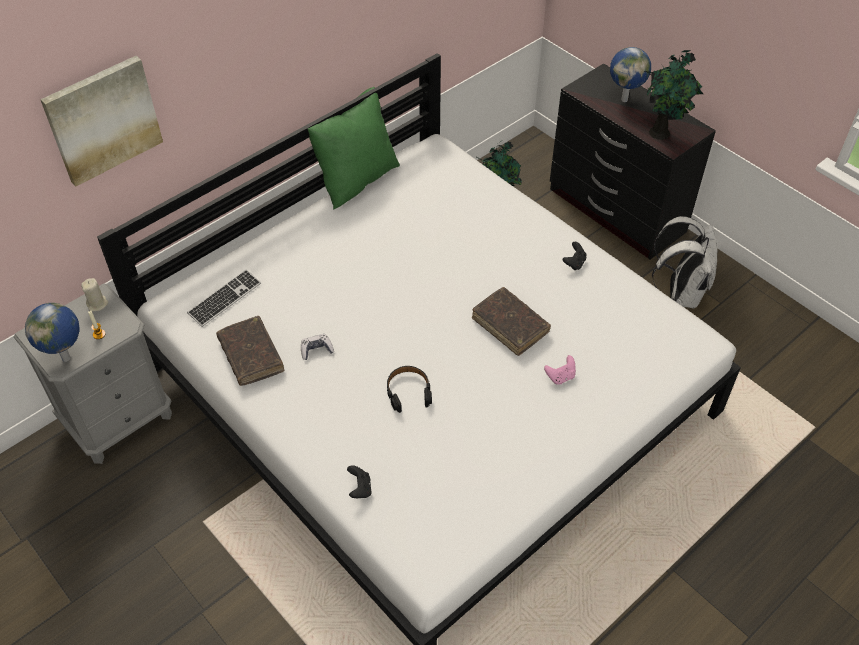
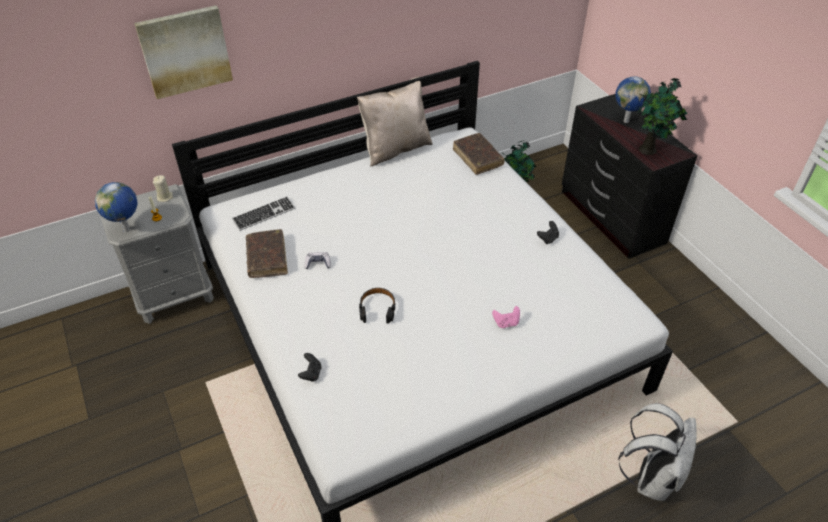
camera: 15 degrees right, 5 degrees down
green pillow [308,87,400,209] -> beige pillow [357,77,433,167]
brown book [472,287,551,356] -> brown book moved to [453,133,505,175]
white backpack [652,216,717,309] -> white backpack moved to [618,403,697,501]

